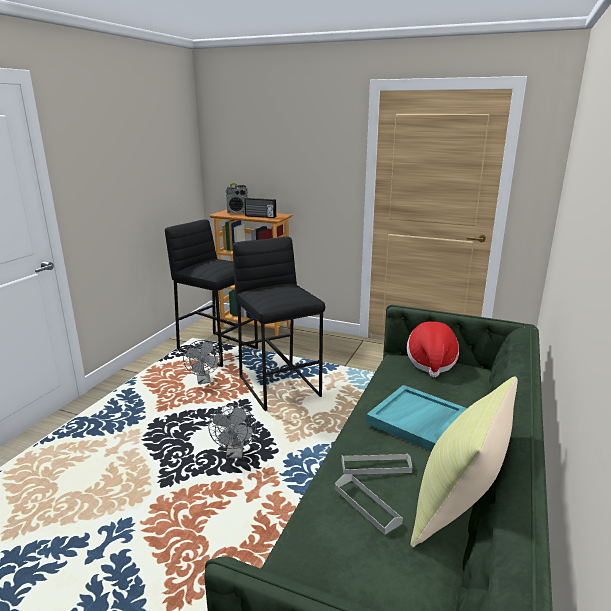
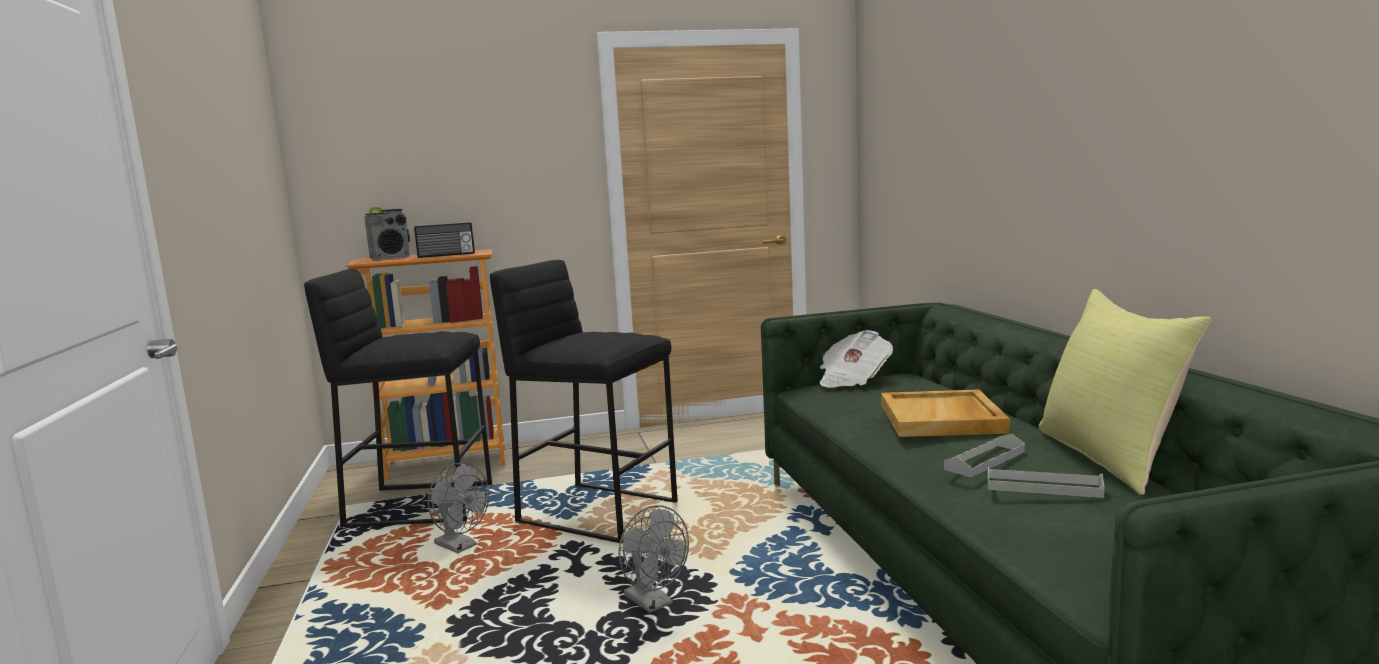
camera: 35 degrees left, 10 degrees down
turquoise tray [366,385,467,452] -> beige tray [881,389,1010,437]
hat [407,321,459,377] -> newspaper [819,330,893,388]

